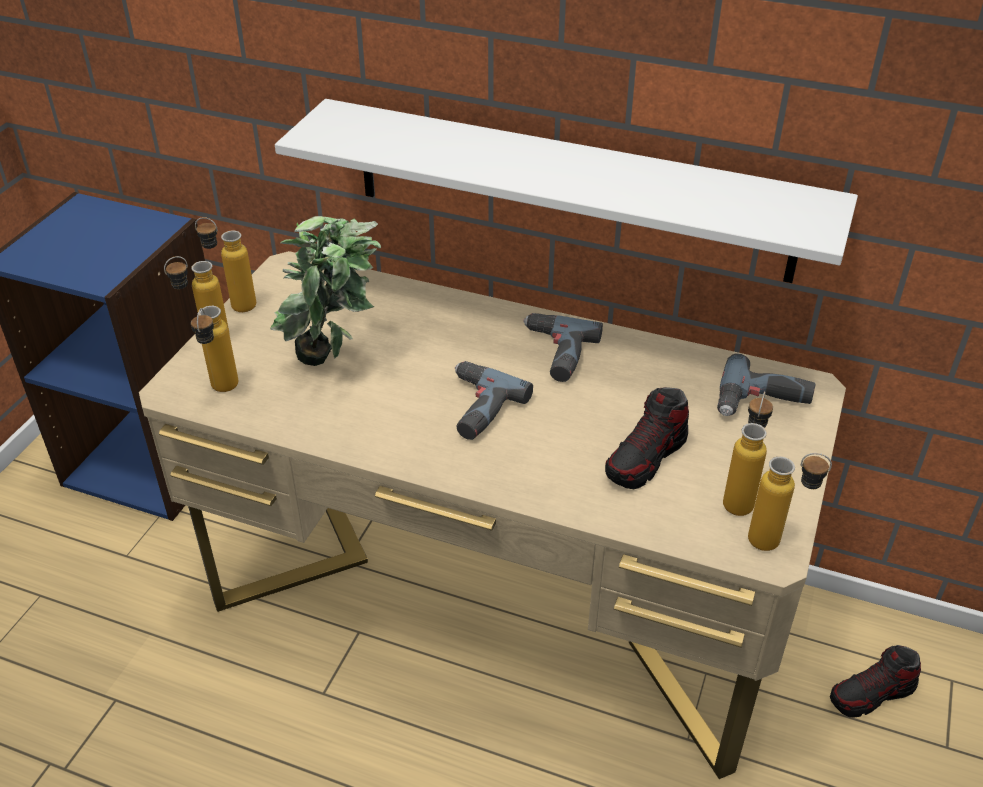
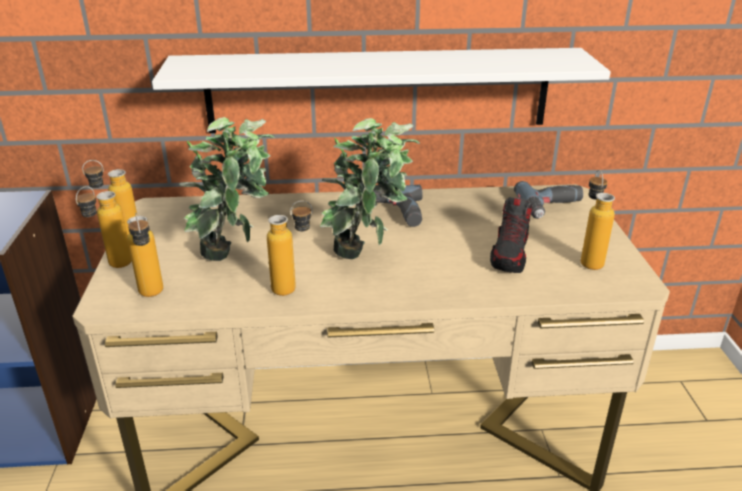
camera: 25 degrees left, 10 degrees down
power drill [455,361,533,440] -> potted plant [320,118,420,259]
bottle [748,453,832,551] -> bottle moved to [267,200,313,296]
shoe [830,645,921,717] -> none

